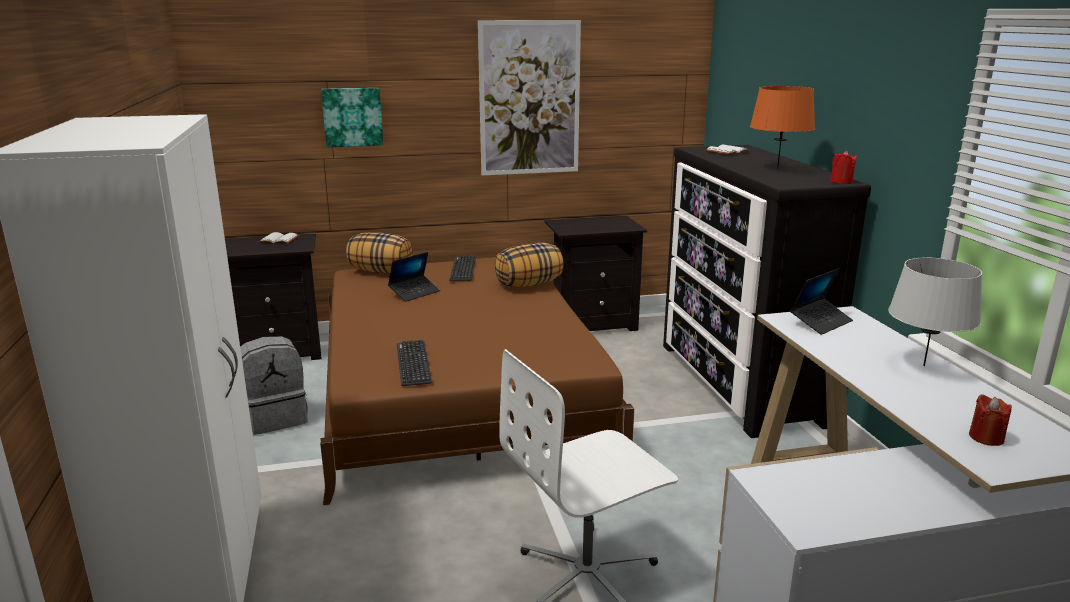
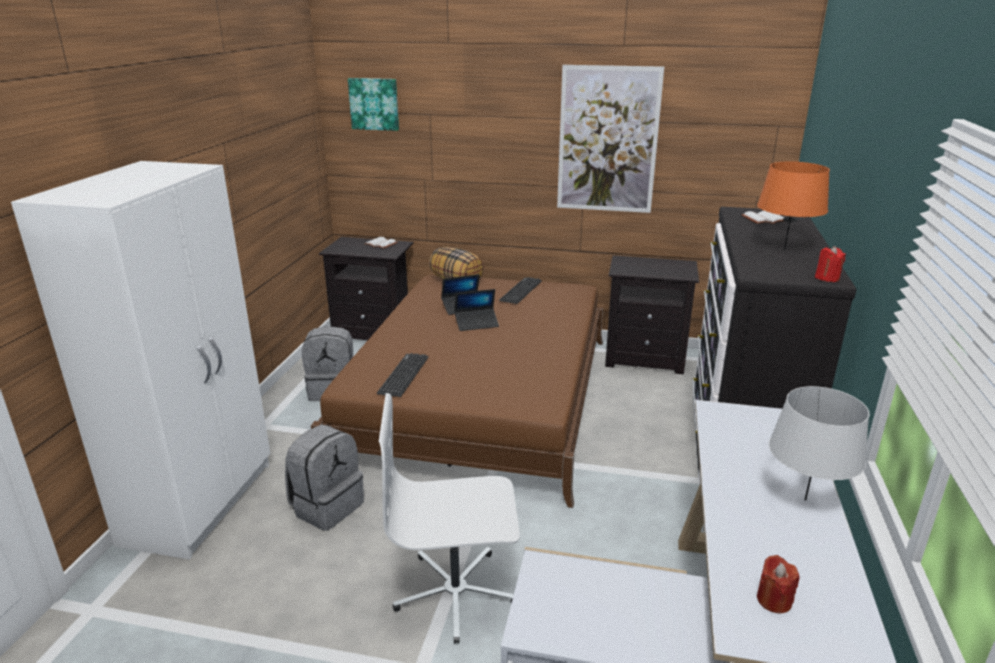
camera: 25 degrees right, 5 degrees up
picture [321,88,383,147] -> picture moved to [348,78,399,131]
pillow [494,243,564,287] -> none
laptop [790,269,853,335] -> laptop moved to [454,289,499,331]
none -> grey backpack [285,425,364,531]

